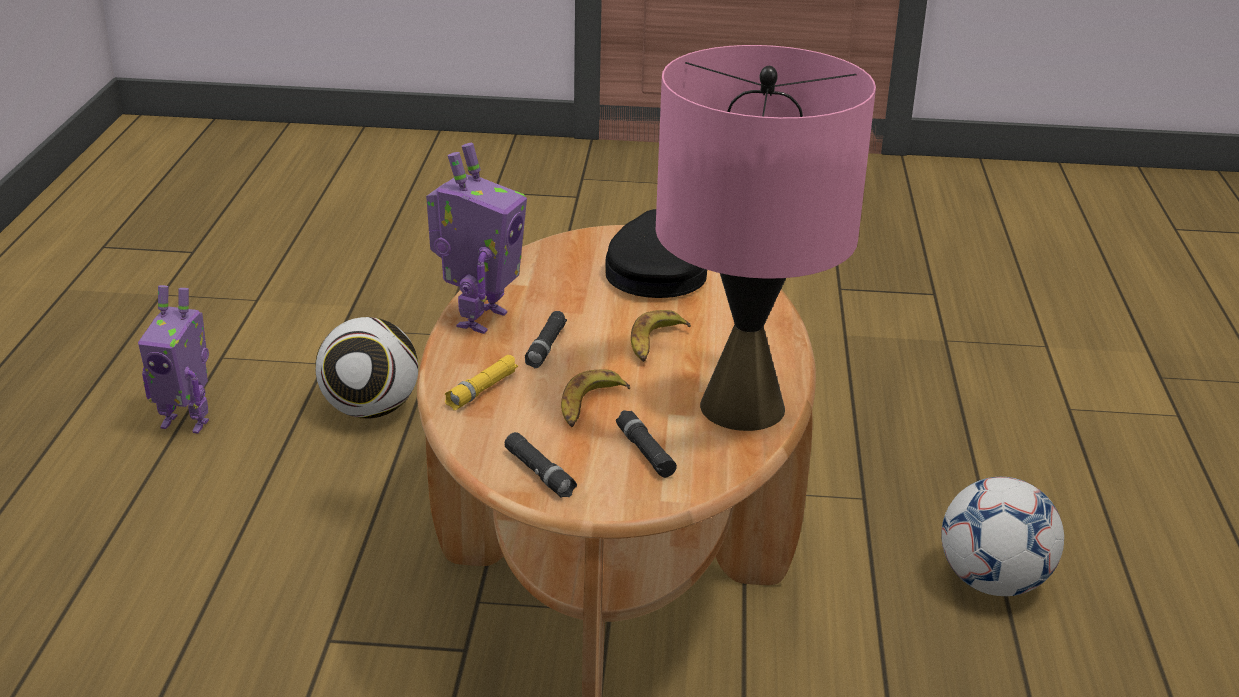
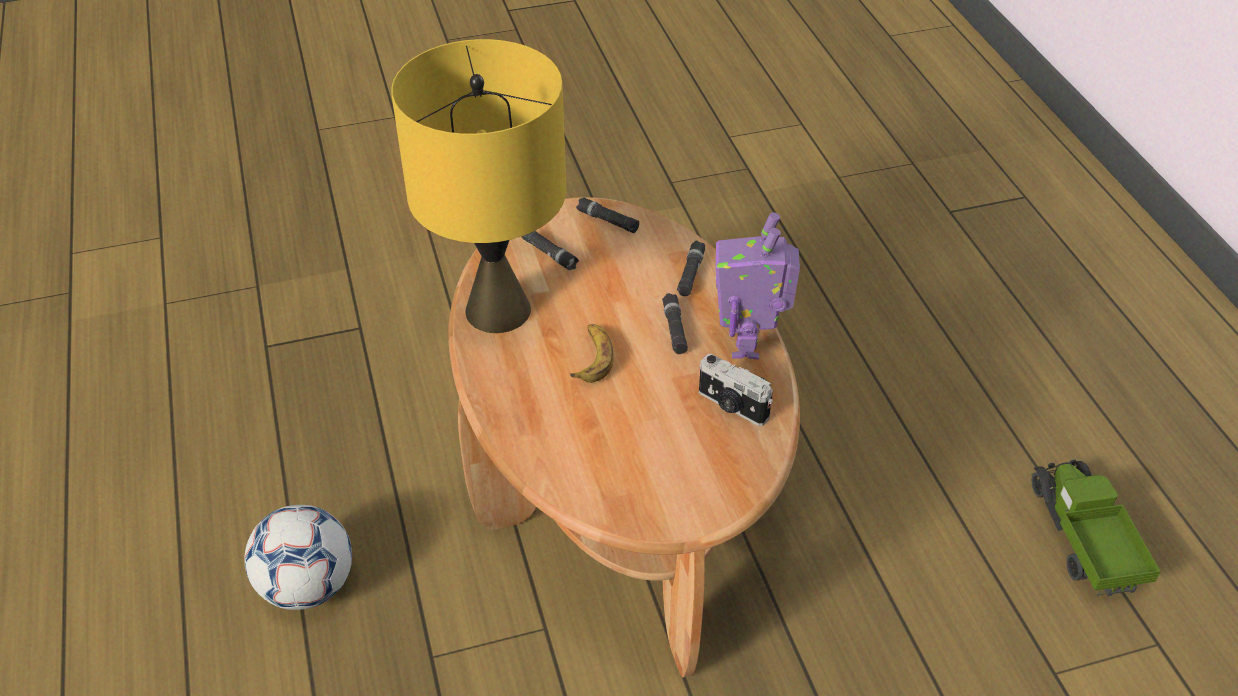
camera: 160 degrees right, 15 degrees up
toy robot [138,285,209,434] -> toy truck [1032,459,1161,596]
football [315,317,418,418] -> none
yellow flashlight [444,355,518,410] -> black flashlight [677,240,705,296]
banana [561,369,630,427] -> none
black cap [605,209,707,298] -> none
pink table lamp [656,45,876,431] -> yellow table lamp [391,39,566,333]
none -> camera [699,354,773,426]

